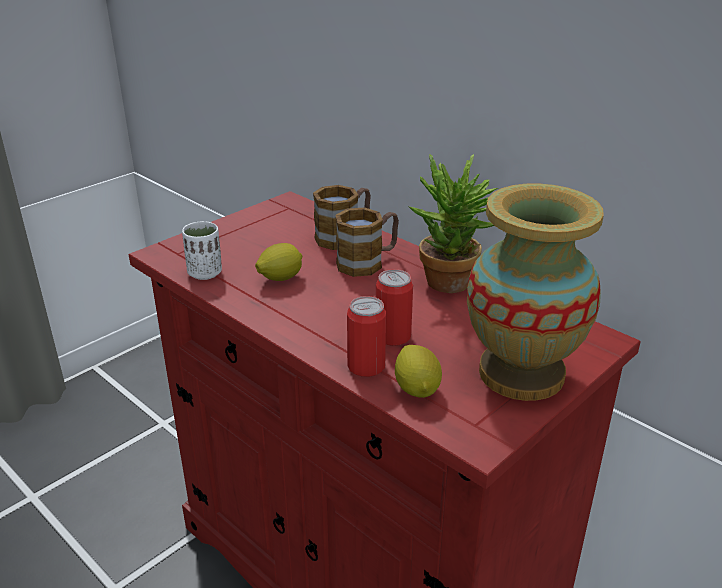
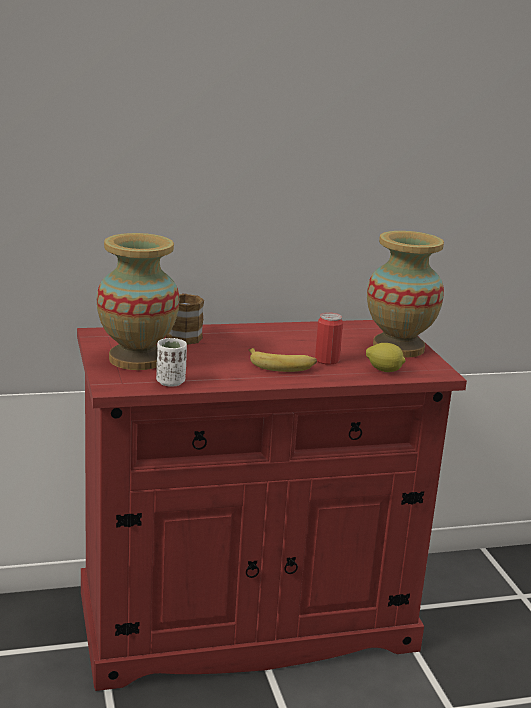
camera: 60 degrees left, 10 degrees down
lemon [255,243,302,281] -> none
mug [335,207,399,277] -> none
can [347,296,386,377] -> none
potted plant [409,154,498,293] -> none
none -> vase [97,233,179,370]
none -> banana [249,348,317,372]

